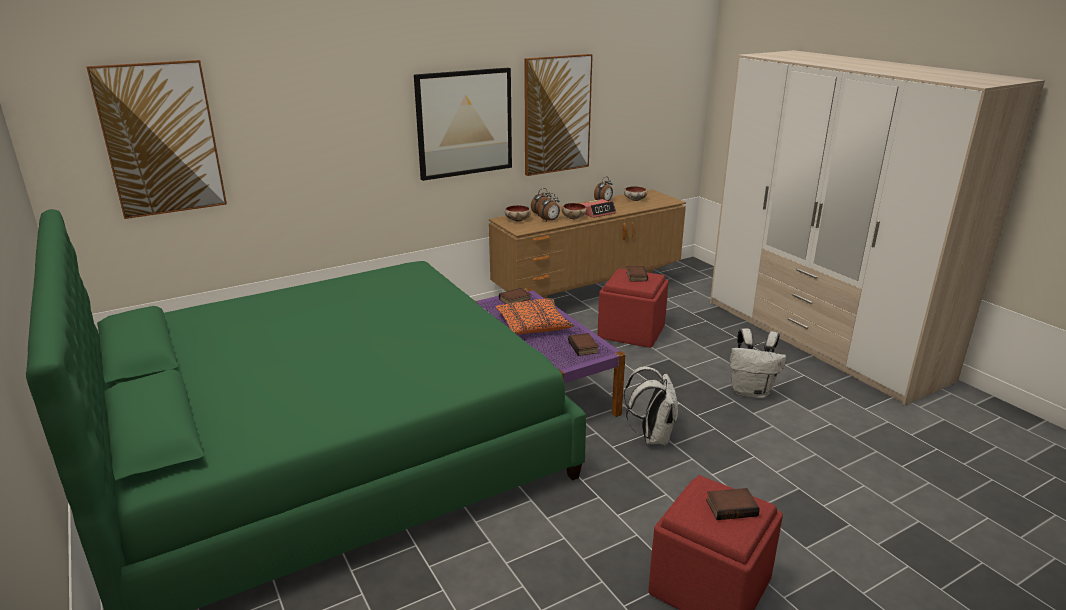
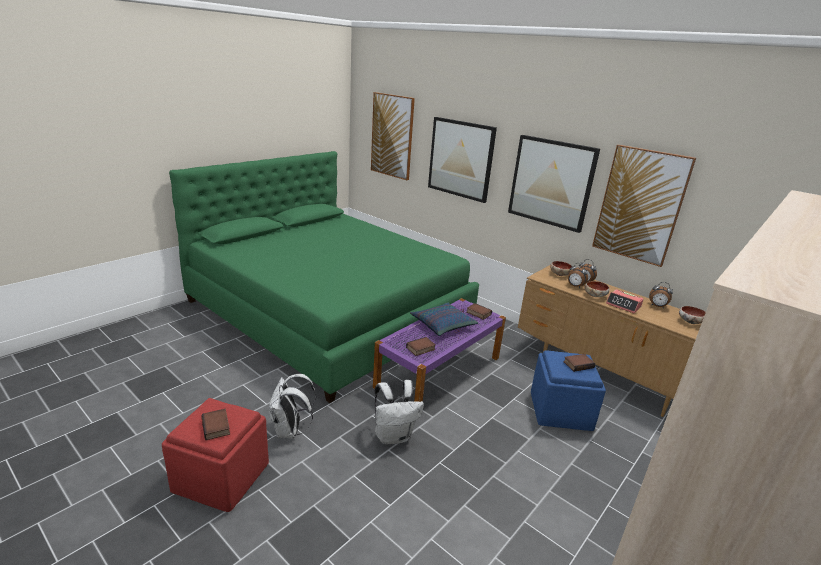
camera: 70 degrees right, 0 degrees up
orange pillow [496,298,574,334] -> blue pillow [410,303,478,336]
red ottoman [597,268,669,348] -> blue ottoman [531,350,606,431]
white backpack [729,328,786,398] -> white backpack moved to [269,374,316,438]
none -> picture [428,117,497,203]

